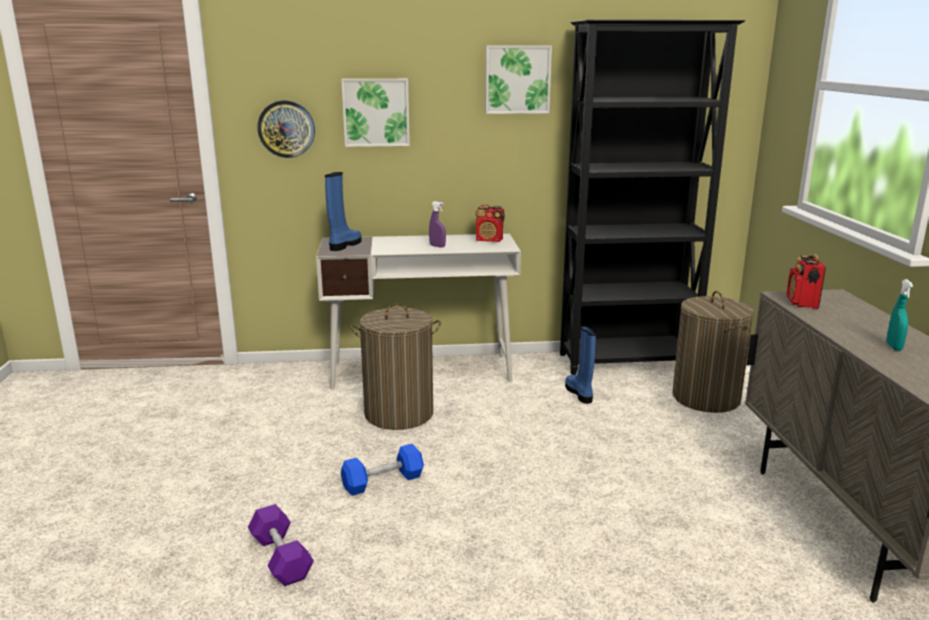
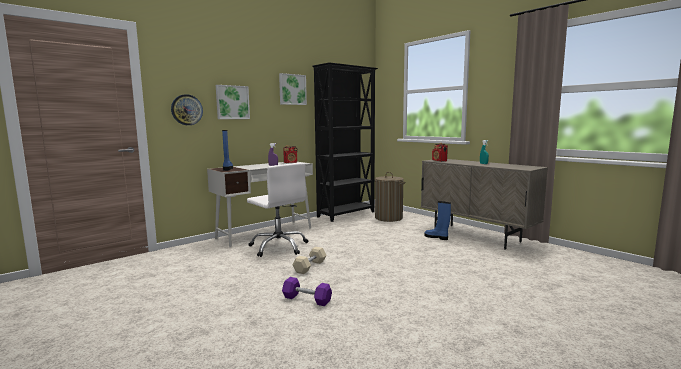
camera: 35 degrees left, 10 degrees down
blue dumbbell [341,444,424,496] -> beige dumbbell [292,247,327,274]
laundry basket [351,303,441,430] -> white office chair [247,163,308,257]
blue boot [565,325,596,404] -> blue boot moved to [424,201,451,240]

